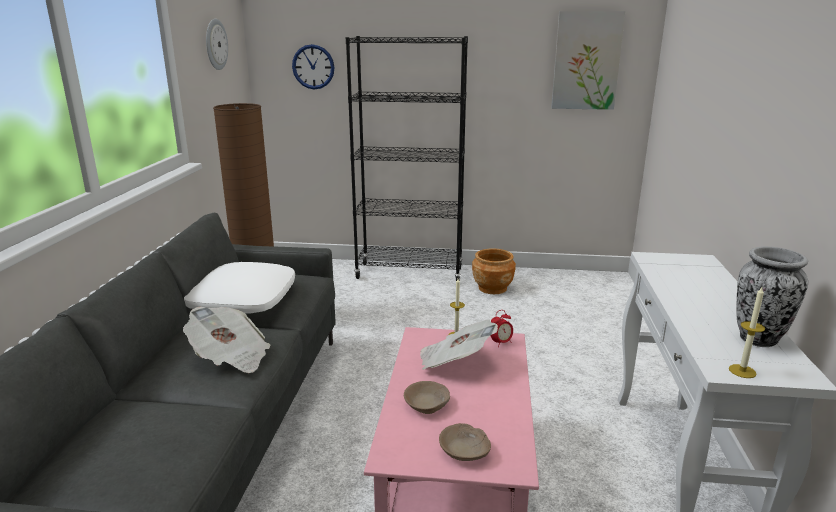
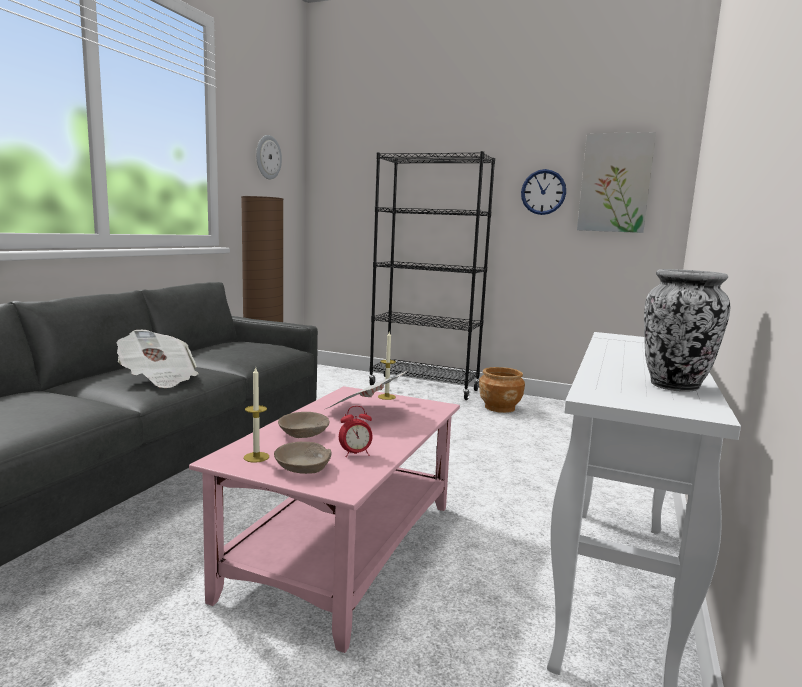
camera: 15 degrees right, 10 degrees down
white pillow [184,262,295,313] -> none
wall clock [292,44,335,90] -> wall clock moved to [521,169,566,215]
alarm clock [490,310,513,347] -> alarm clock moved to [339,406,373,457]
candle [729,287,765,378] -> candle moved to [244,366,269,463]

